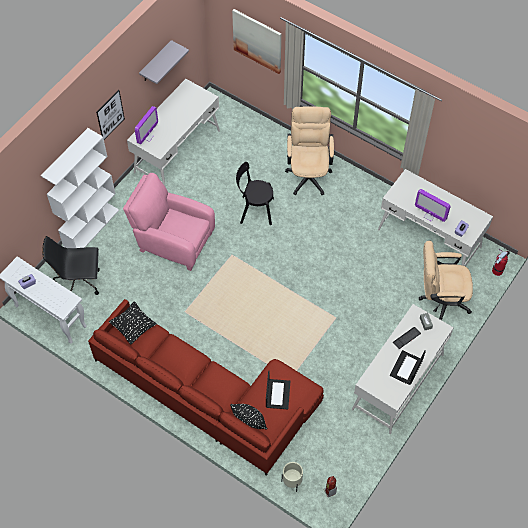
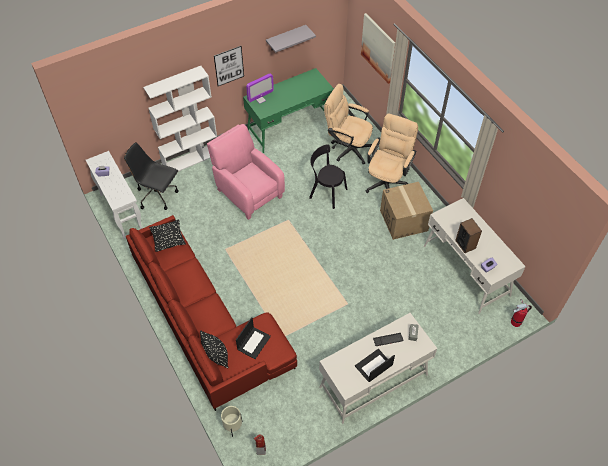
camera: 25 degrees right, 5 degrees down
white desk [127,79,220,186] -> green desk [243,68,334,153]
monitor [415,189,451,222] -> speaker [455,218,482,253]
beige office chair [419,241,473,320] -> beige office chair moved to [324,84,373,164]
none -> cardboard box [380,182,433,240]

